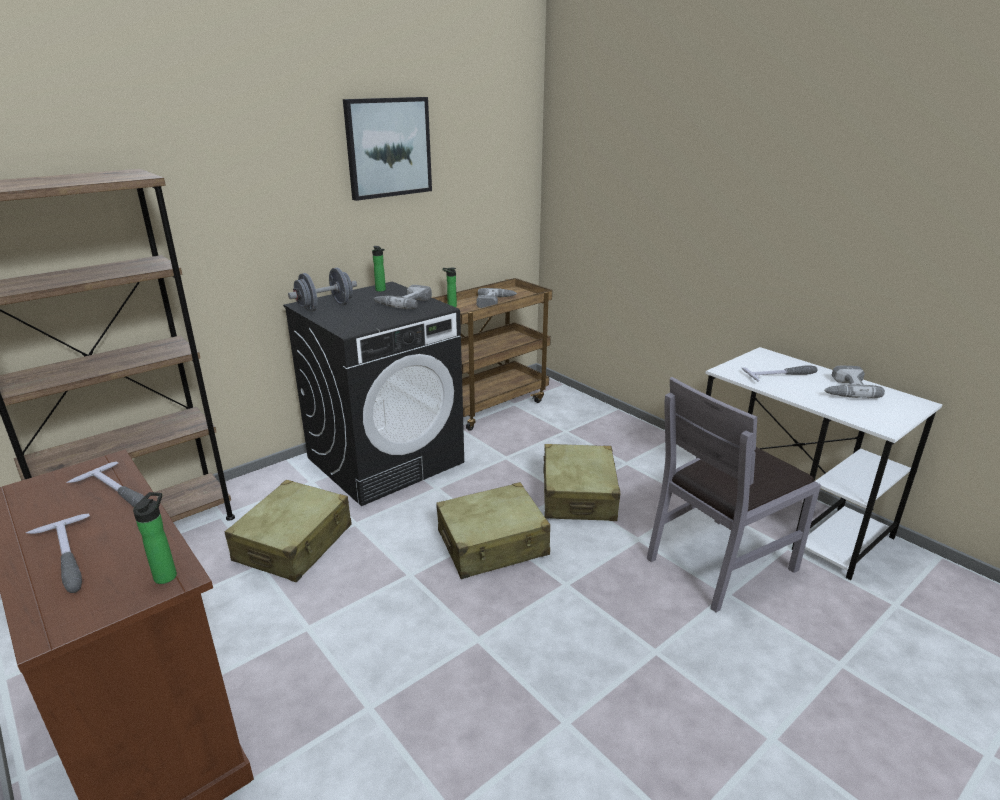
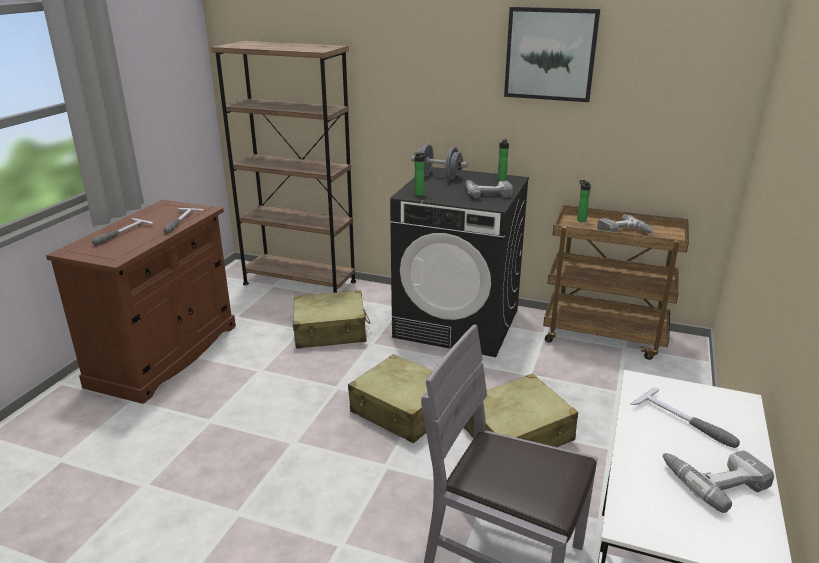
camera: 60 degrees right, 0 degrees up
bottle [133,492,177,584] -> bottle moved to [414,152,429,196]

